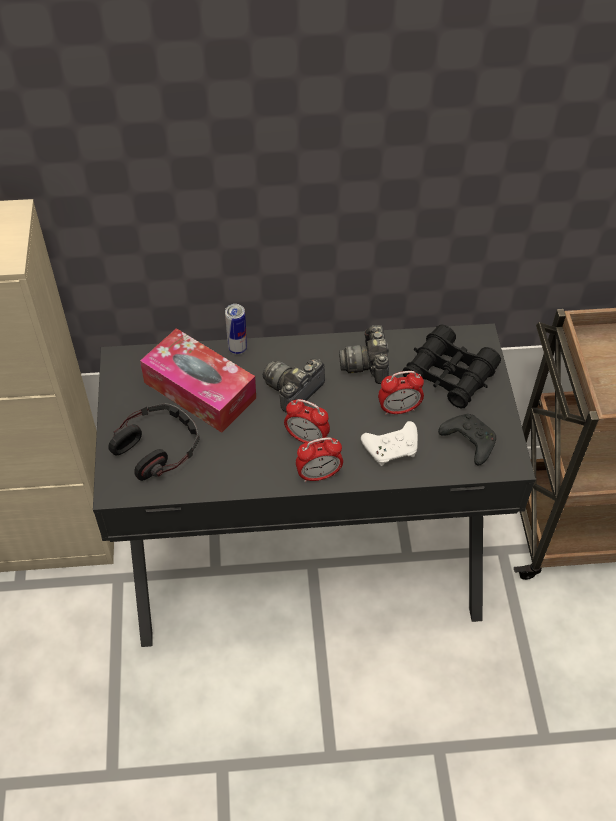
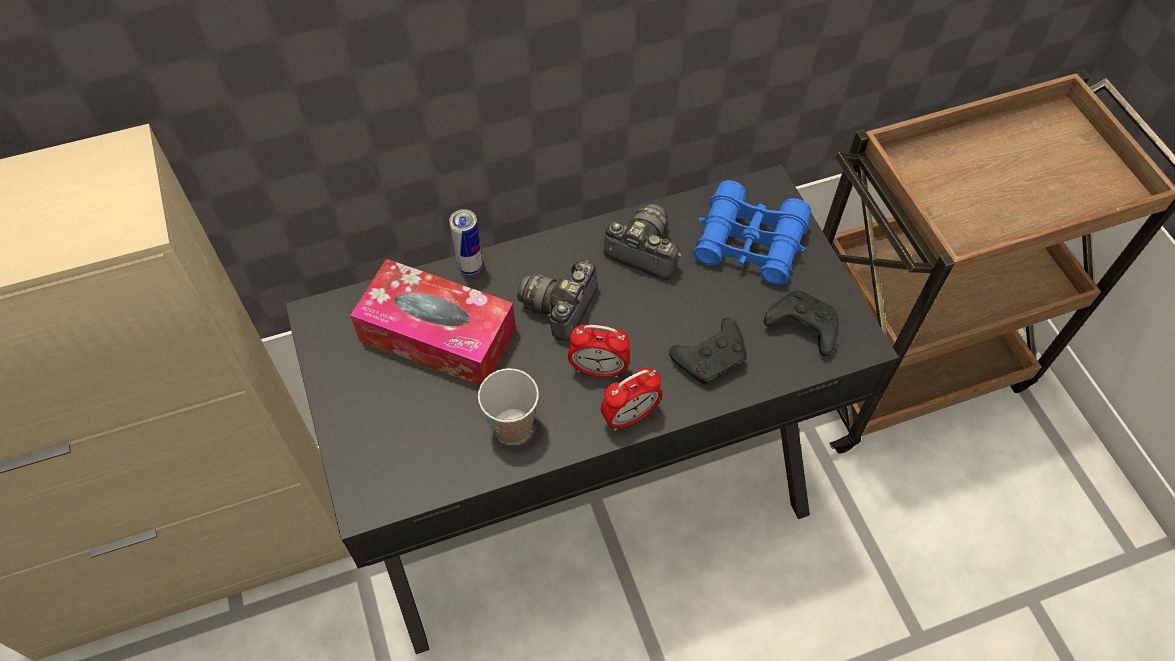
camera: 15 degrees left, 5 degrees up
headphones [108,403,200,481] -> none
camera [339,325,389,384] -> camera turned 135 degrees clockwise [604,204,681,280]
white game controller [361,421,418,466] -> black game controller [669,317,747,385]
alarm clock [378,371,424,415] -> none
black binoculars [403,325,501,408] -> blue binoculars [693,180,811,285]
none -> cup [478,368,539,444]

